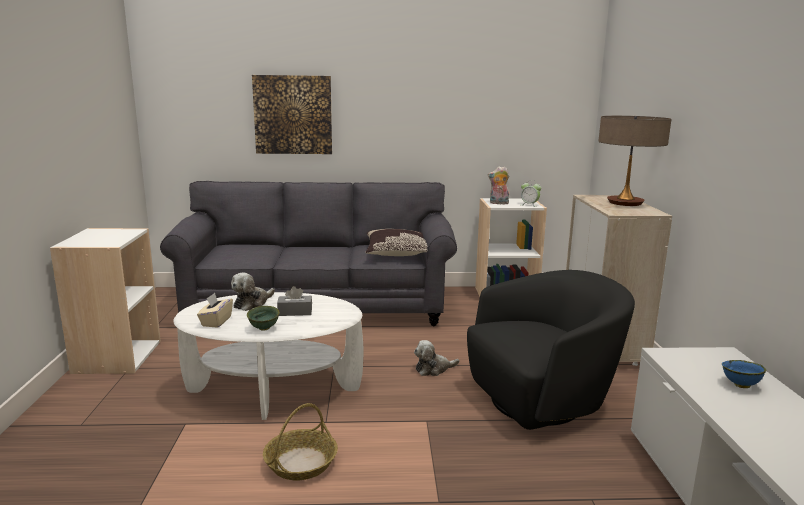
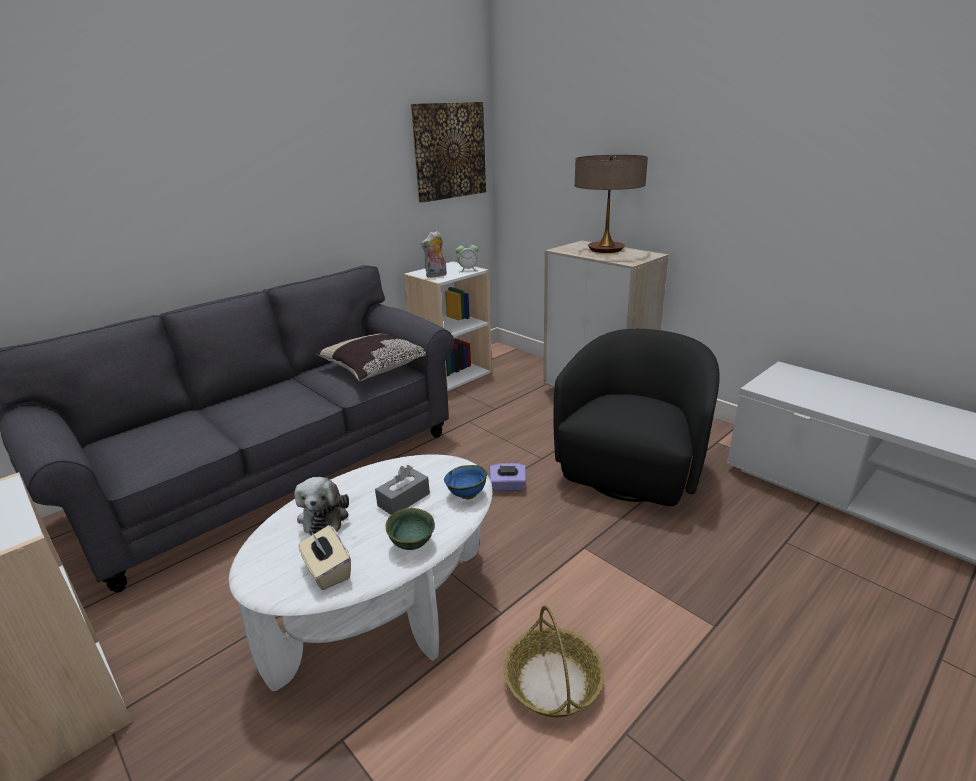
camera: 40 degrees left, 10 degrees up
picture [252,75,332,154] -> picture moved to [411,102,486,203]
plush toy [414,340,459,376] -> purple tissue box [490,463,526,492]
blue bowl [722,360,766,388] -> blue bowl moved to [444,465,487,500]

